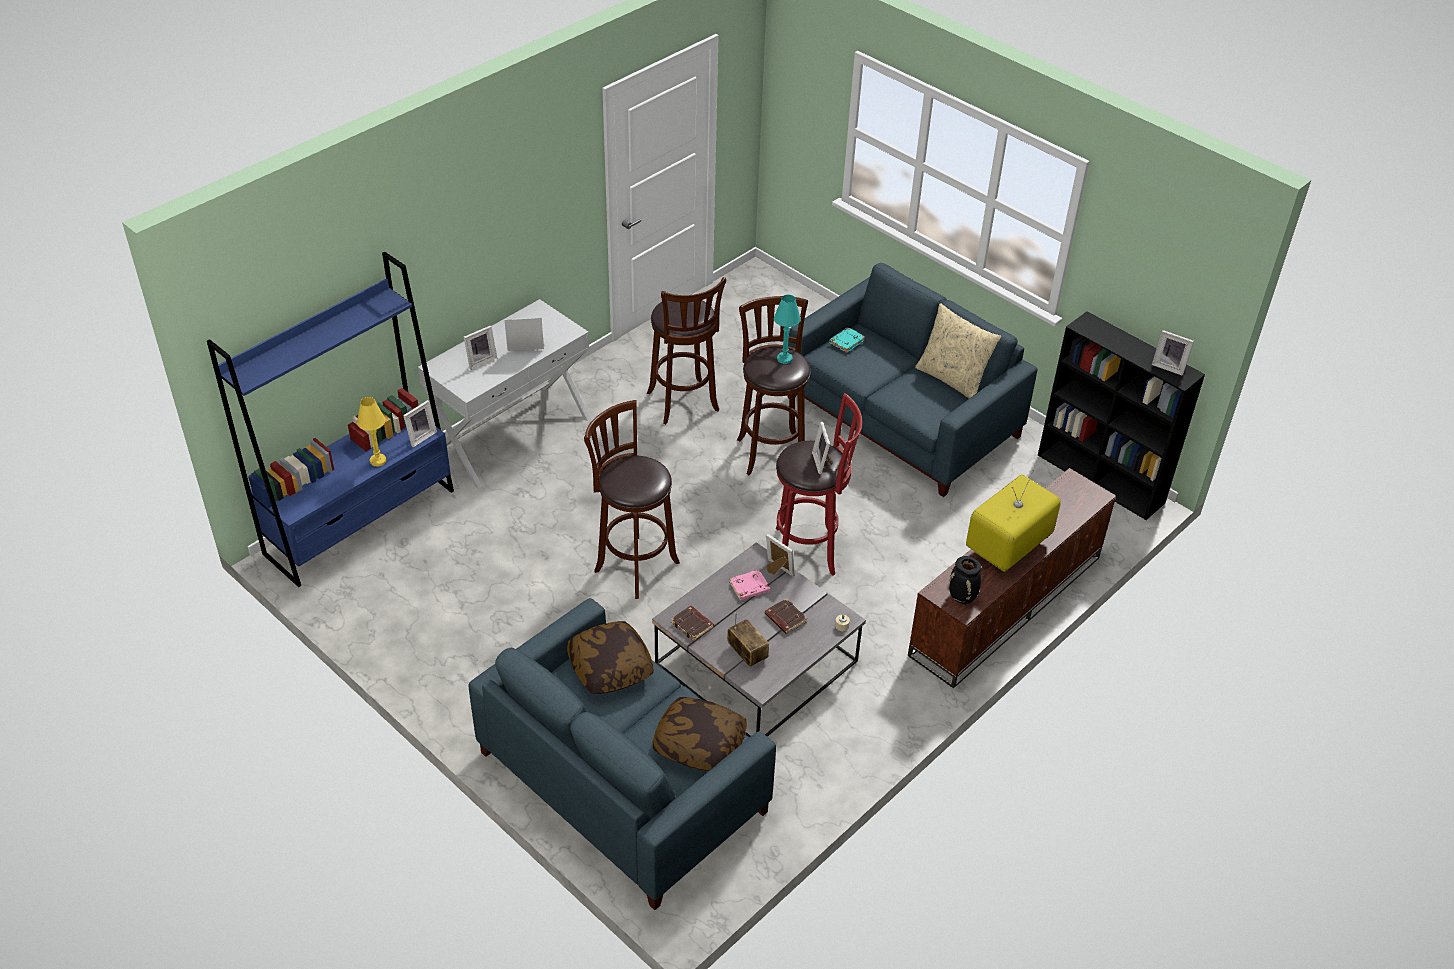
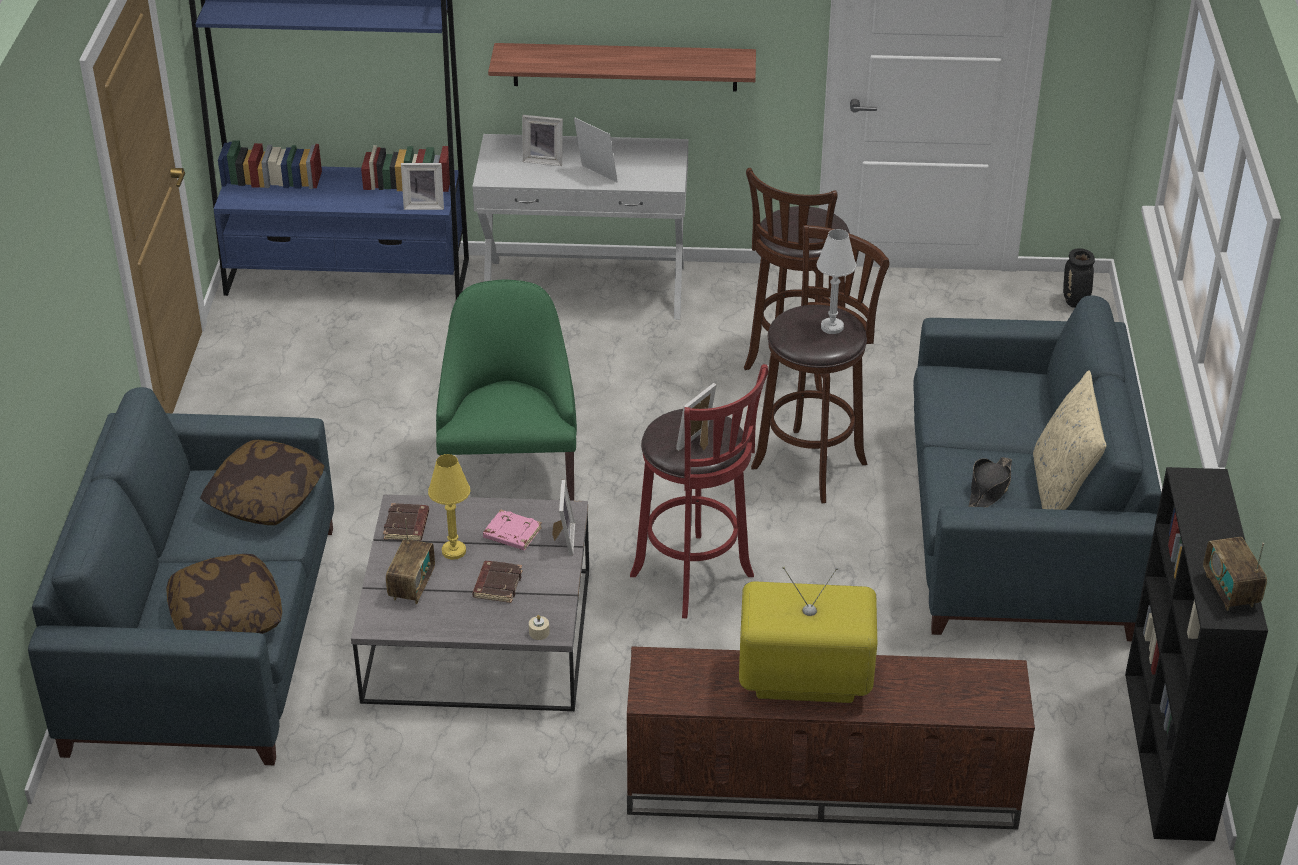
camera: 50 degrees right, 5 degrees down
yellow table lamp [357,397,386,466] -> yellow table lamp moved to [428,454,470,560]
brown stool [584,400,680,599] -> green armchair [436,280,577,501]
turquoise table lamp [774,295,801,364] -> white table lamp [817,229,856,334]
turquoise book [829,327,865,353] -> none
black vase [949,556,981,604] -> black vase moved to [1063,248,1095,308]
picture frame [1152,330,1194,376] -> radio [1203,537,1267,611]
none -> shelf [488,43,756,92]
none -> black hat [968,457,1012,507]

